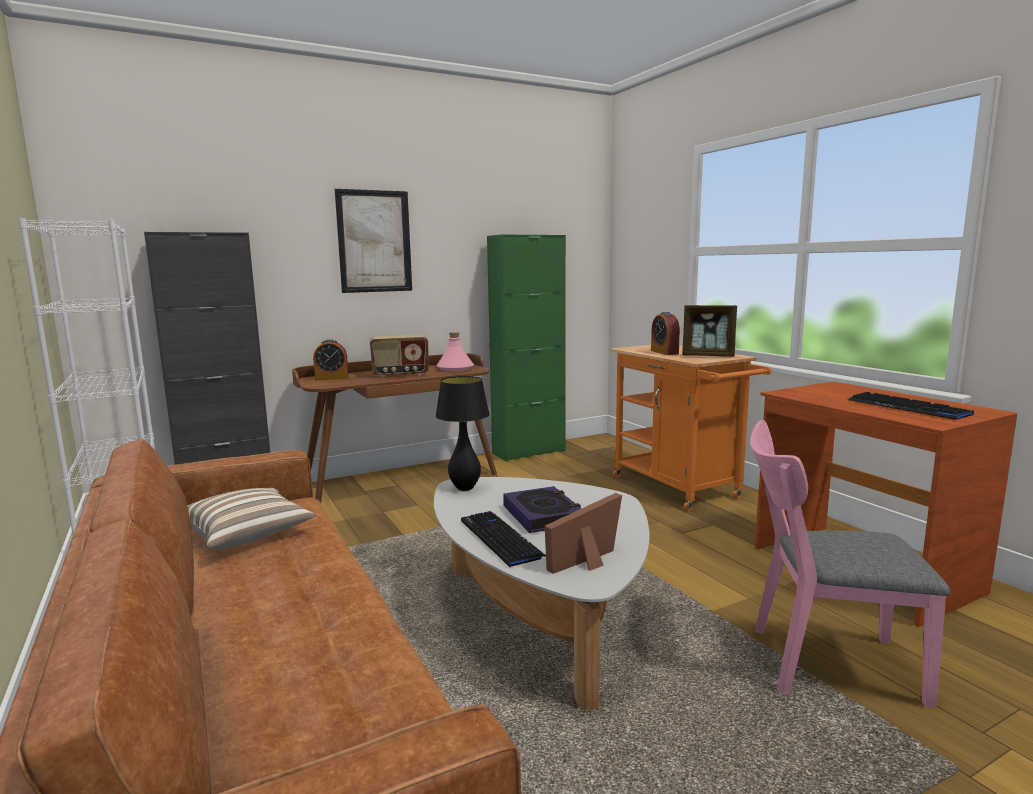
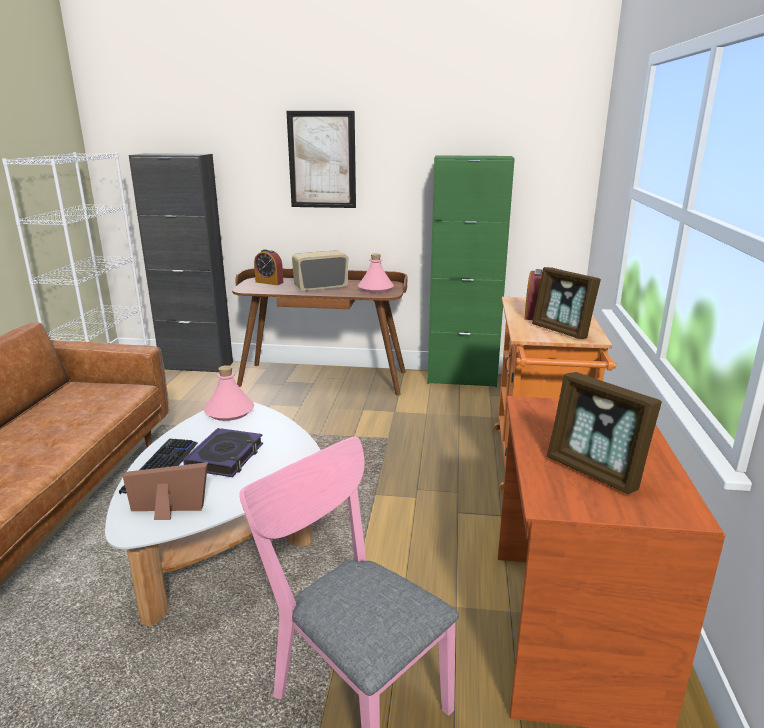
camera: 35 degrees right, 10 degrees up
pillow [187,488,316,549] -> none
radio [370,335,429,378] -> radio turned 135 degrees clockwise [292,250,348,292]
black table lamp [436,376,490,491] -> pink bottle [204,365,254,421]
keyboard [848,392,974,420] -> picture frame [547,372,662,494]

